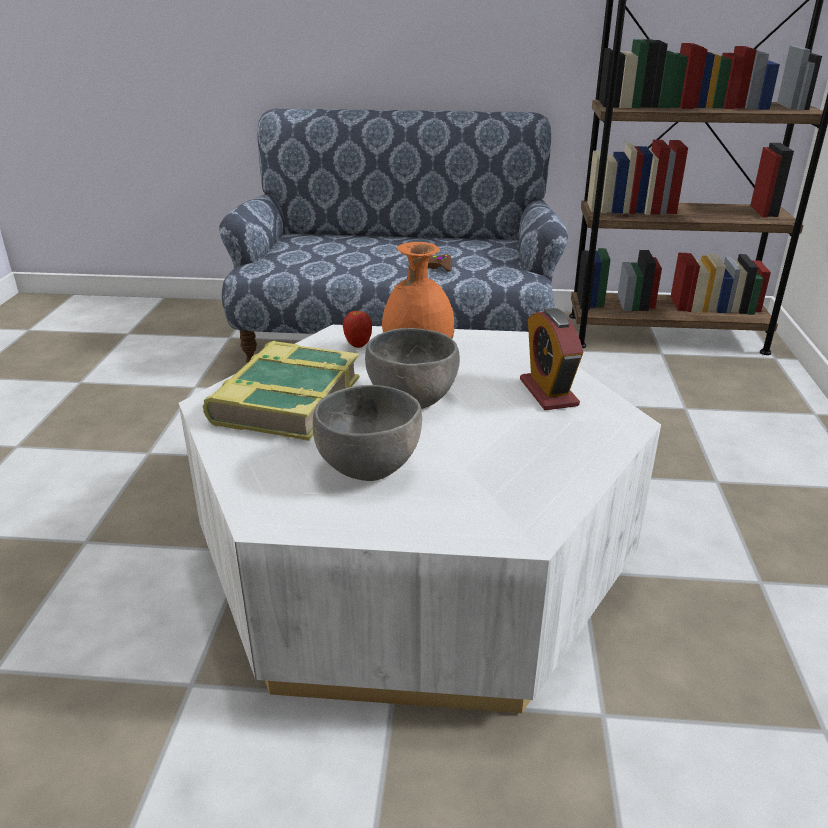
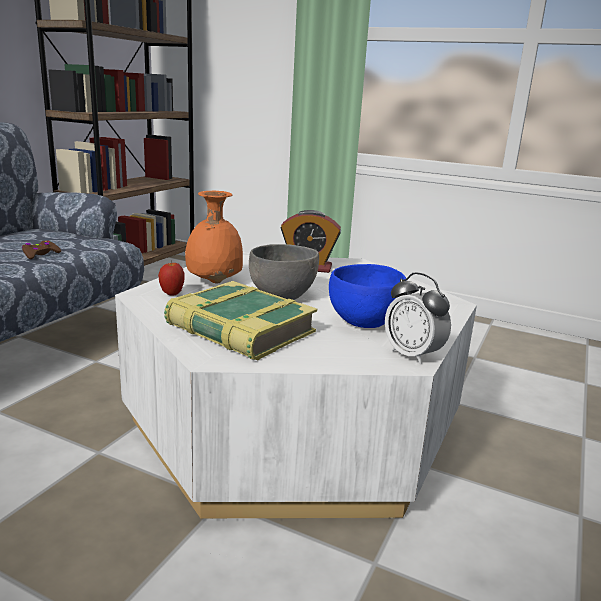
camera: 70 degrees left, 10 degrees down
grey bowl [313,385,422,481] -> blue bowl [329,264,407,328]
none -> alarm clock [385,272,451,365]

